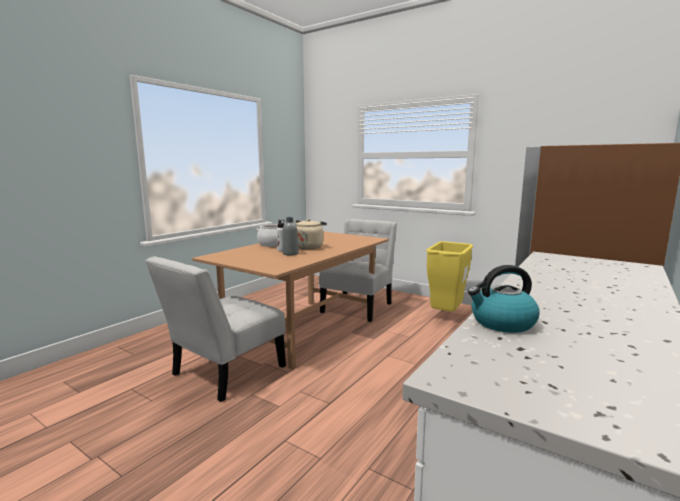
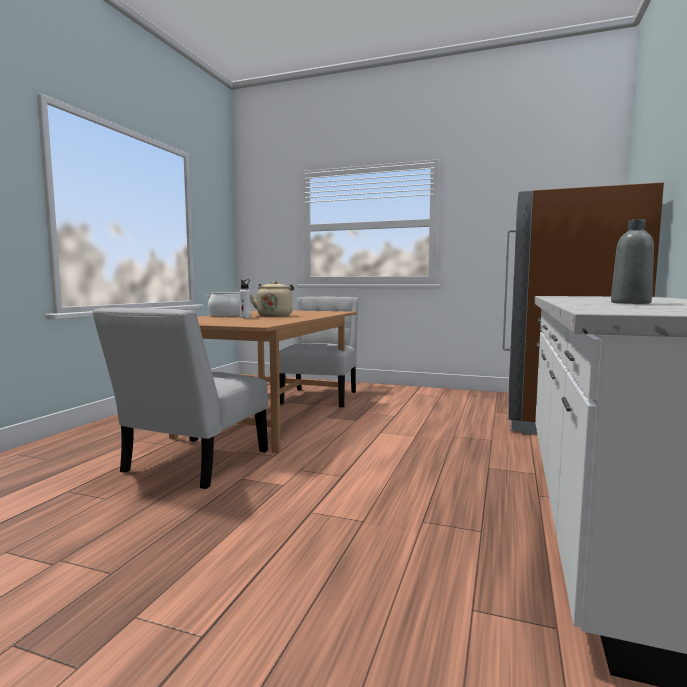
camera: 15 degrees left, 5 degrees down
grey bottle [283,217,299,255] -> grey bottle moved to [611,219,654,304]
yellow trash can [426,241,473,312] -> none
kettle [468,265,539,333] -> none

